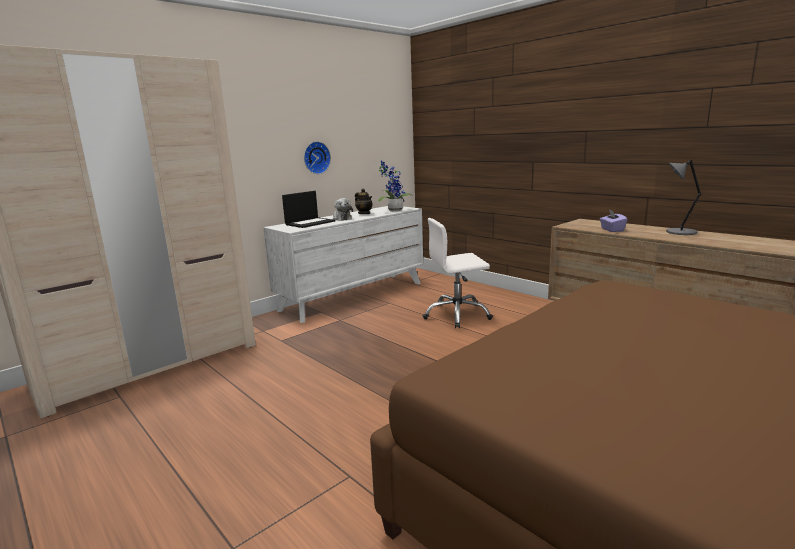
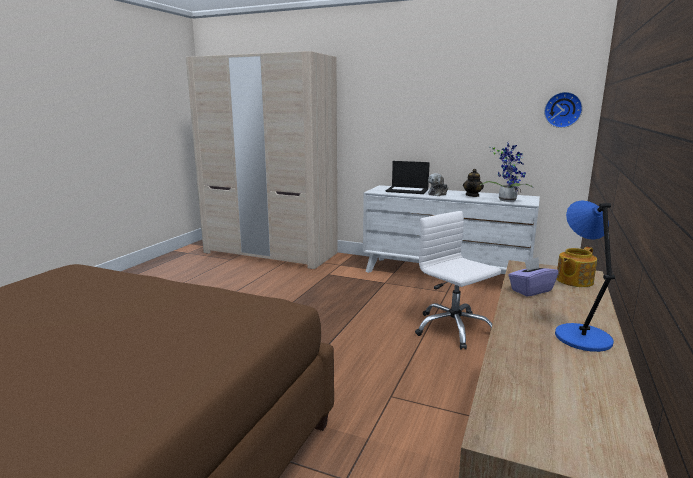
camera: 65 degrees right, 0 degrees up
wall clock [304,141,331,174] -> wall clock moved to [544,92,583,128]
grey table lamp [666,160,702,235] -> blue table lamp [555,200,615,352]
none -> teapot [556,247,597,287]

